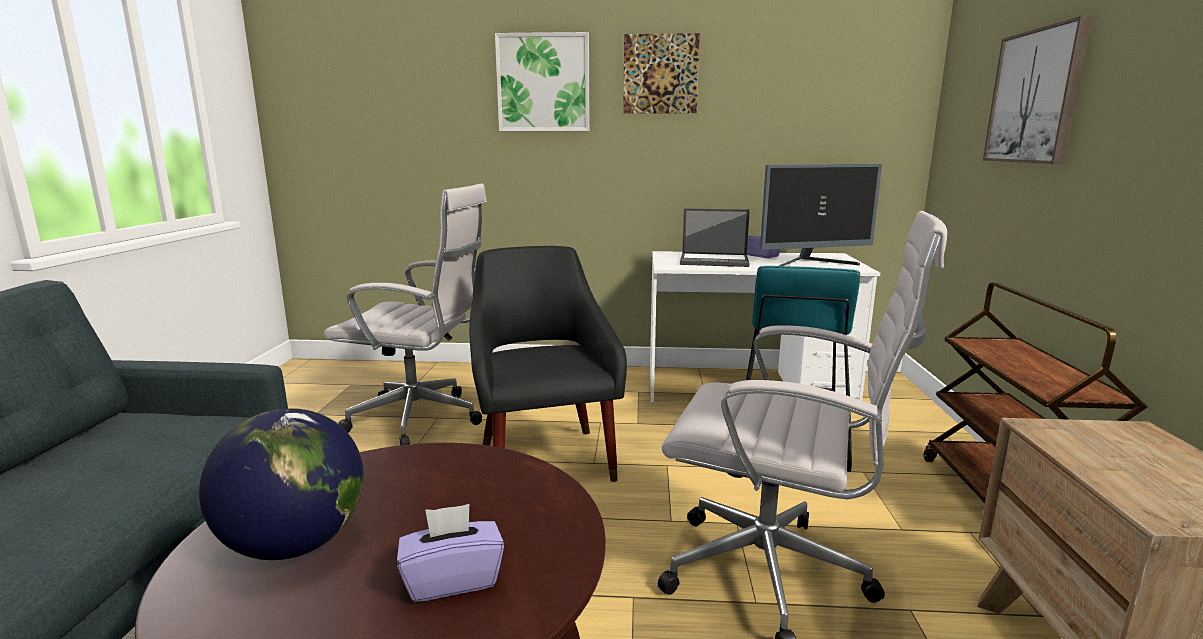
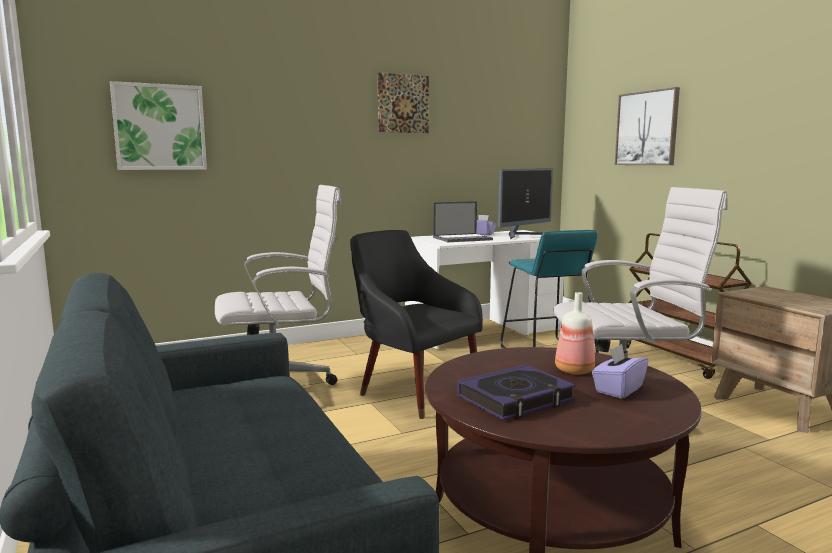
camera: 30 degrees left, 5 degrees down
globe [199,408,364,560] -> book [457,365,575,421]
picture [495,32,590,131] -> picture moved to [110,81,207,170]
none -> bottle [555,292,595,374]

